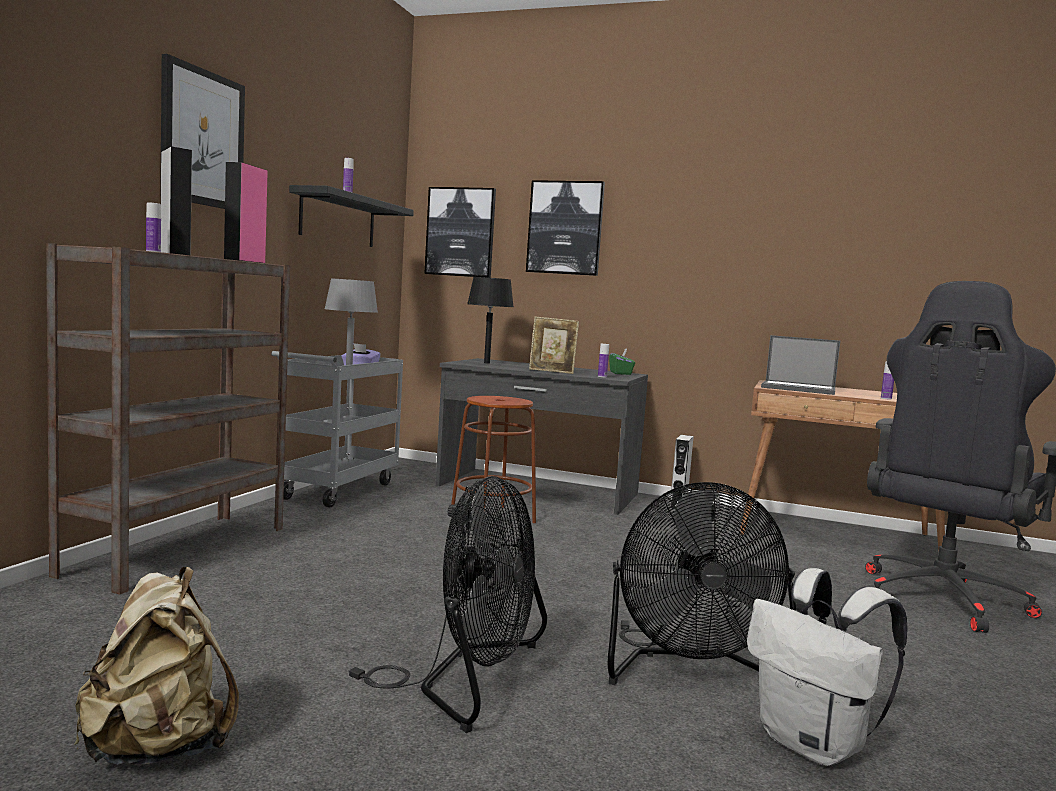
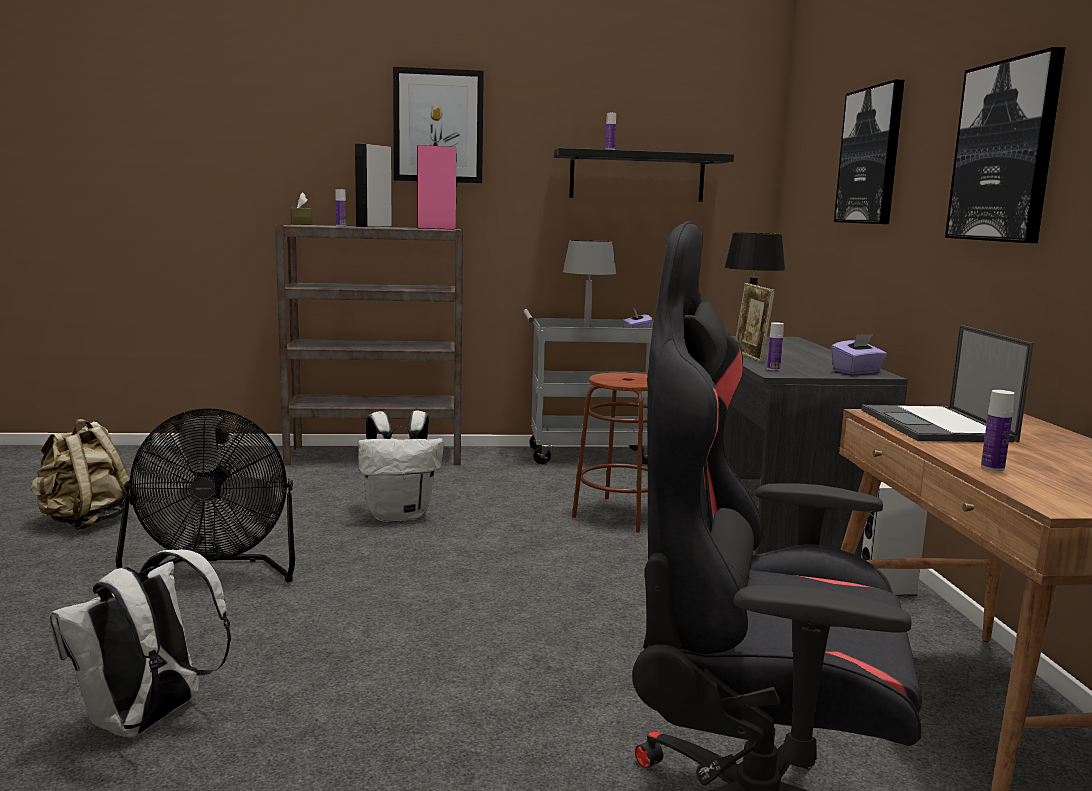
camera: 65 degrees right, 5 degrees up
picture [424,187,496,278] -> picture moved to [945,47,1065,243]
black fan [608,482,796,686] -> none
green tissue box [609,348,635,375] -> purple tissue box [831,334,887,374]
none -> brown tissue box [291,192,313,225]
none -> white backpack [358,410,444,522]

